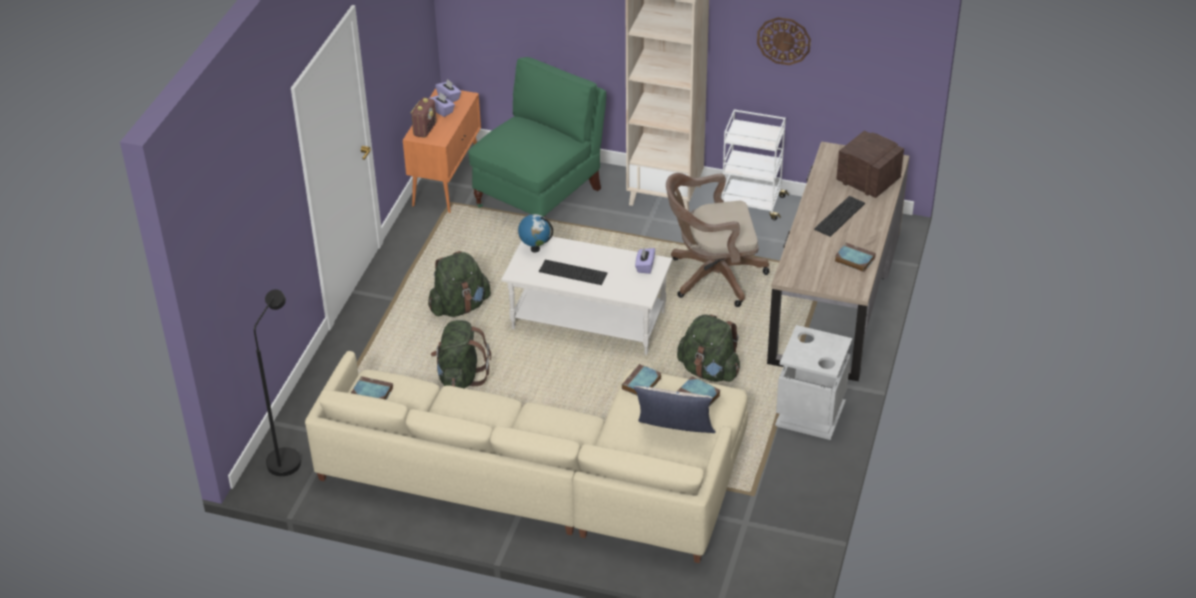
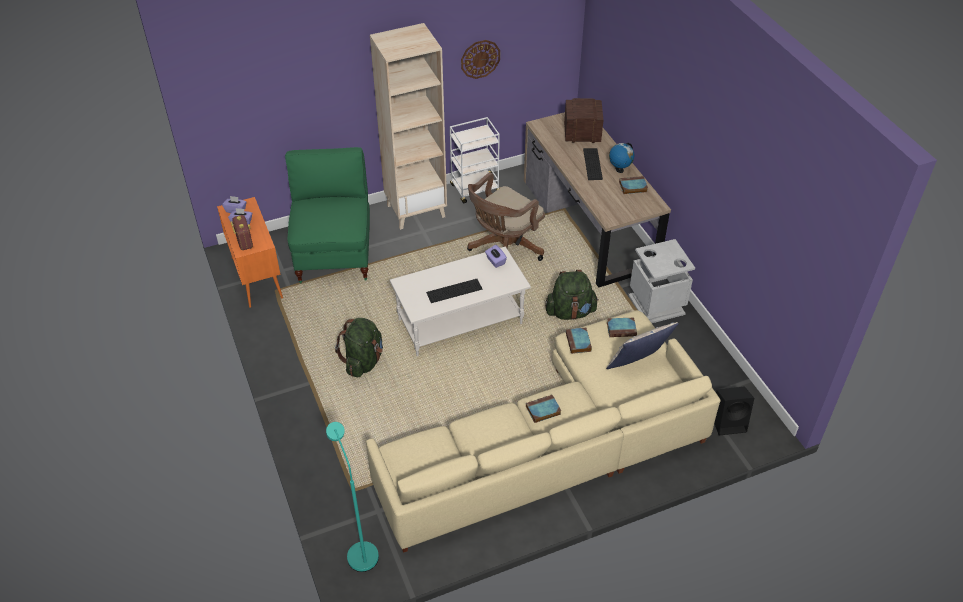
camera: 40 degrees left, 5 degrees up
black floor lamp [254,289,301,476] -> turquoise floor lamp [326,422,379,572]
book [351,376,393,400] -> book moved to [526,395,561,423]
green backpack [431,320,491,388] -> none
globe [518,214,553,253] -> globe moved to [609,142,635,173]
none -> black speaker [714,387,754,436]

